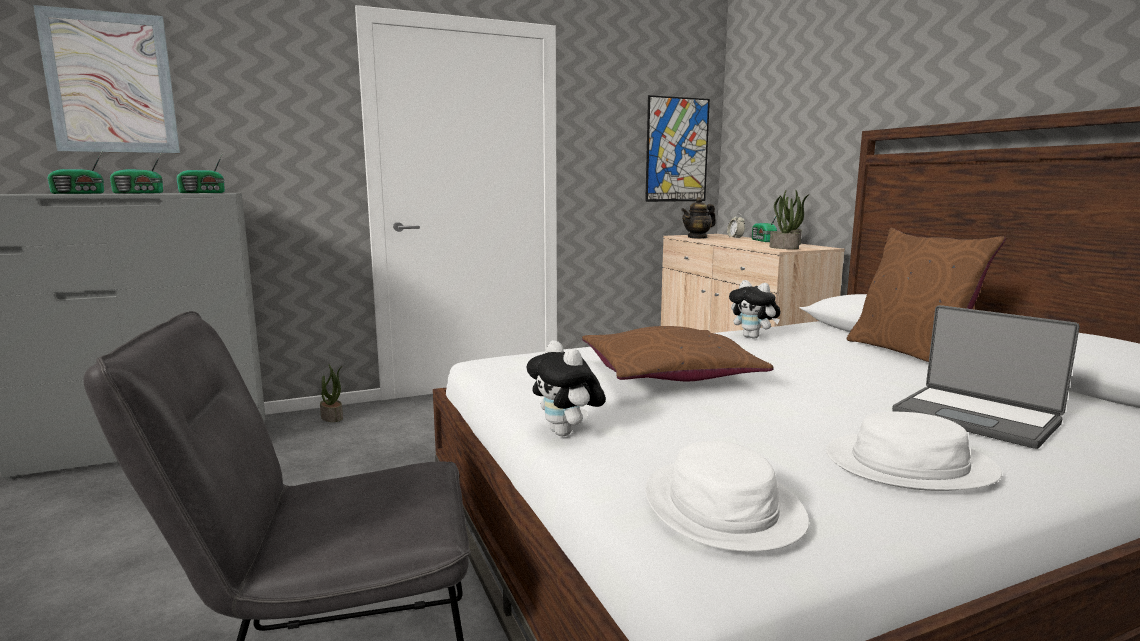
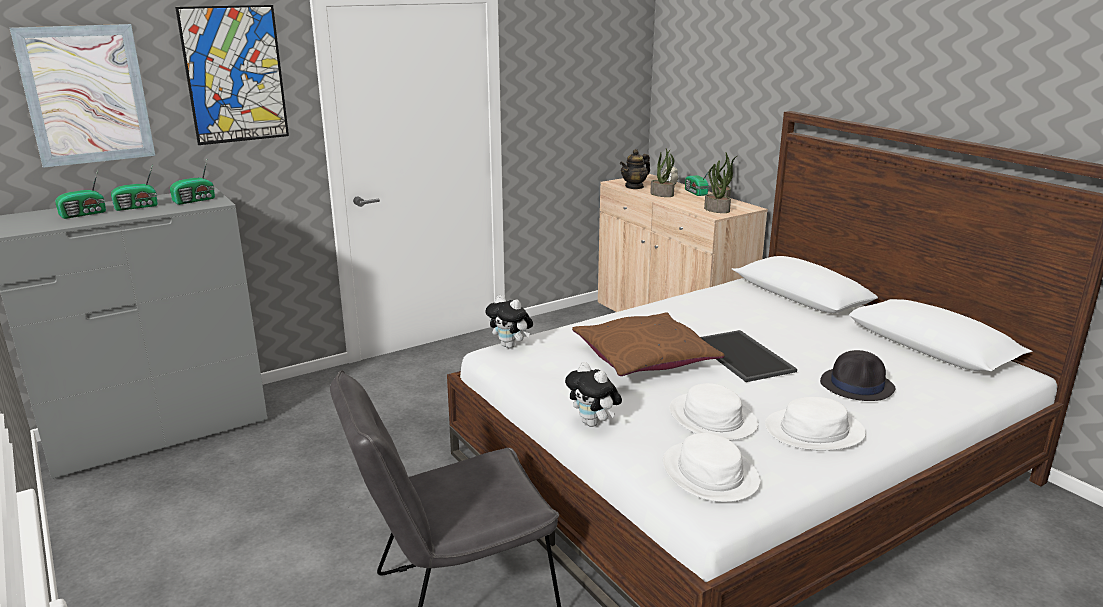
camera: 10 degrees left, 10 degrees up
potted plant [320,365,343,422] -> potted plant moved to [650,148,675,197]
picture [645,95,710,202] -> picture moved to [175,5,289,145]
plush toy [729,280,780,339] -> plush toy moved to [485,295,533,349]
brown pillow [847,228,1006,362] -> none
laptop [892,305,1080,449] -> black hat [820,350,895,401]
none -> white hat [669,383,758,440]
none -> tray [700,330,797,382]

